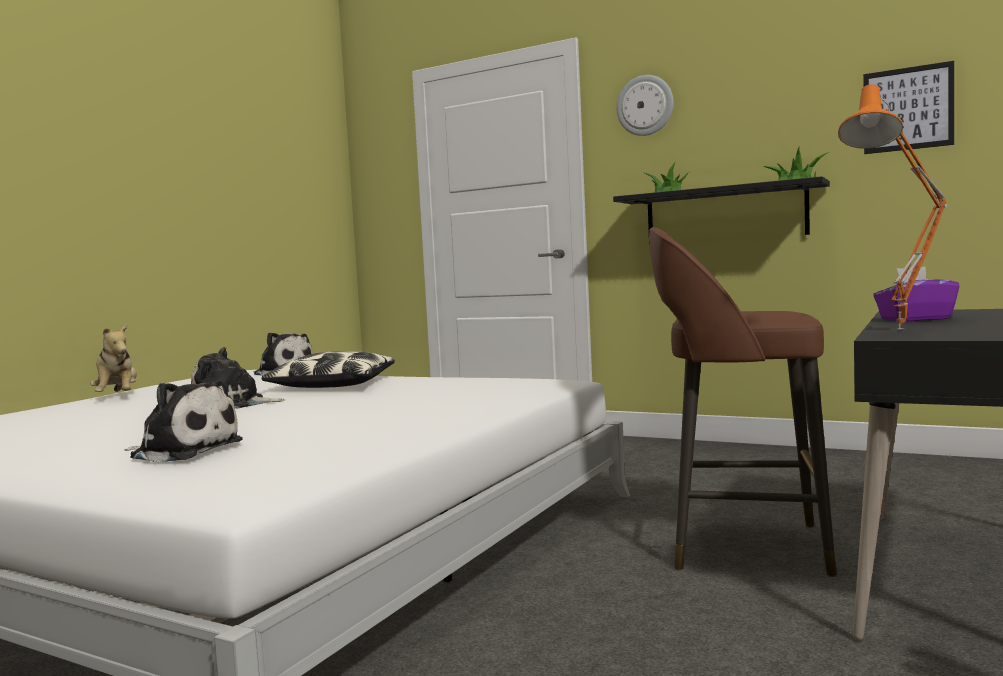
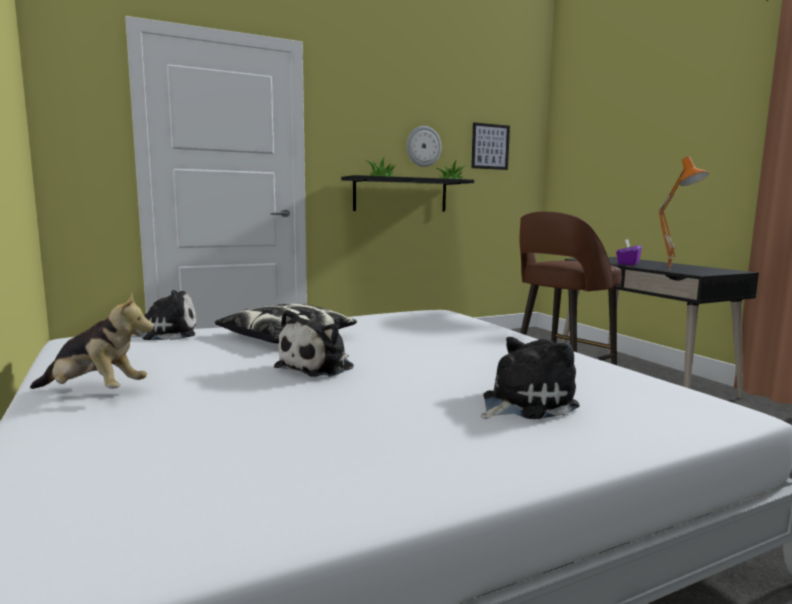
camera: 55 degrees left, 5 degrees up
wall clock [616,75,673,136] -> wall clock moved to [407,126,441,167]

